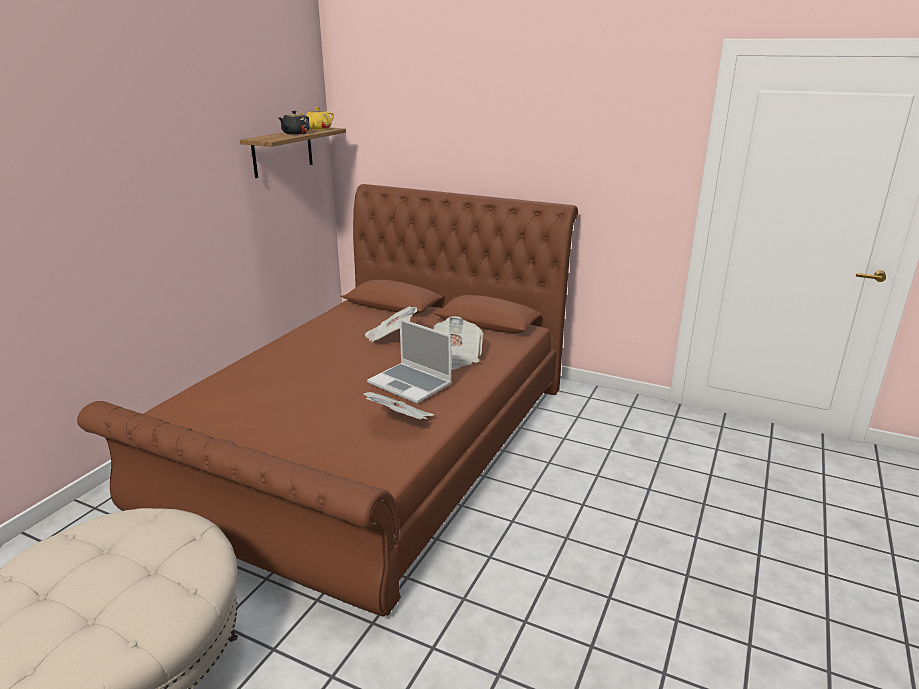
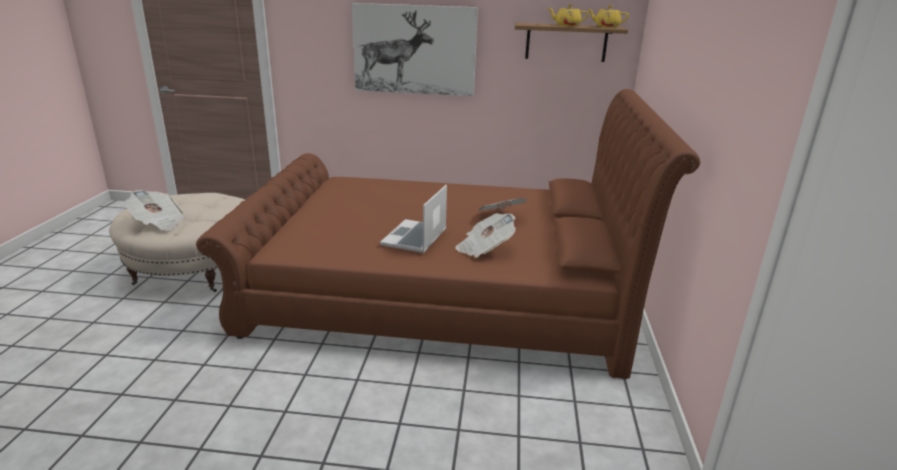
camera: 70 degrees right, 0 degrees up
black teapot [279,111,310,135] -> yellow teapot [548,4,589,26]
newspaper [364,392,434,420] -> newspaper moved to [125,190,186,231]
none -> picture [352,3,478,96]

